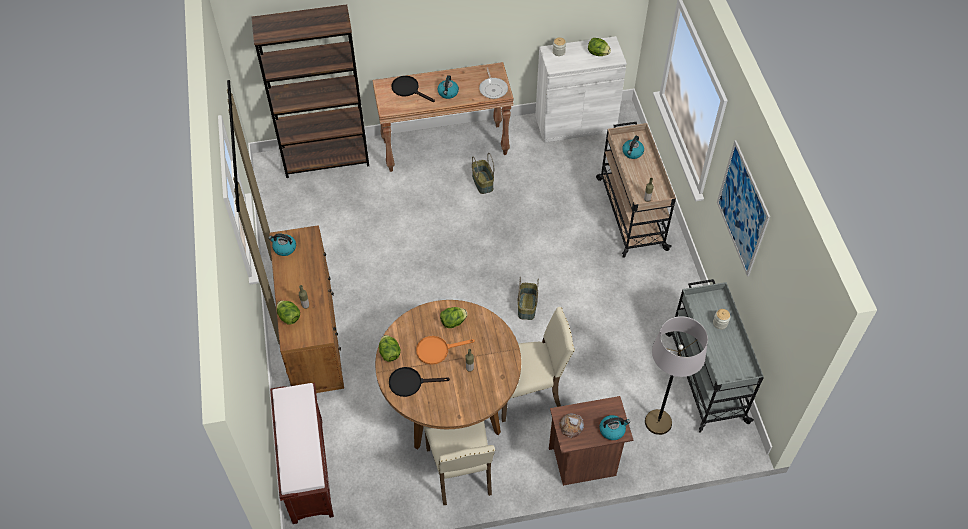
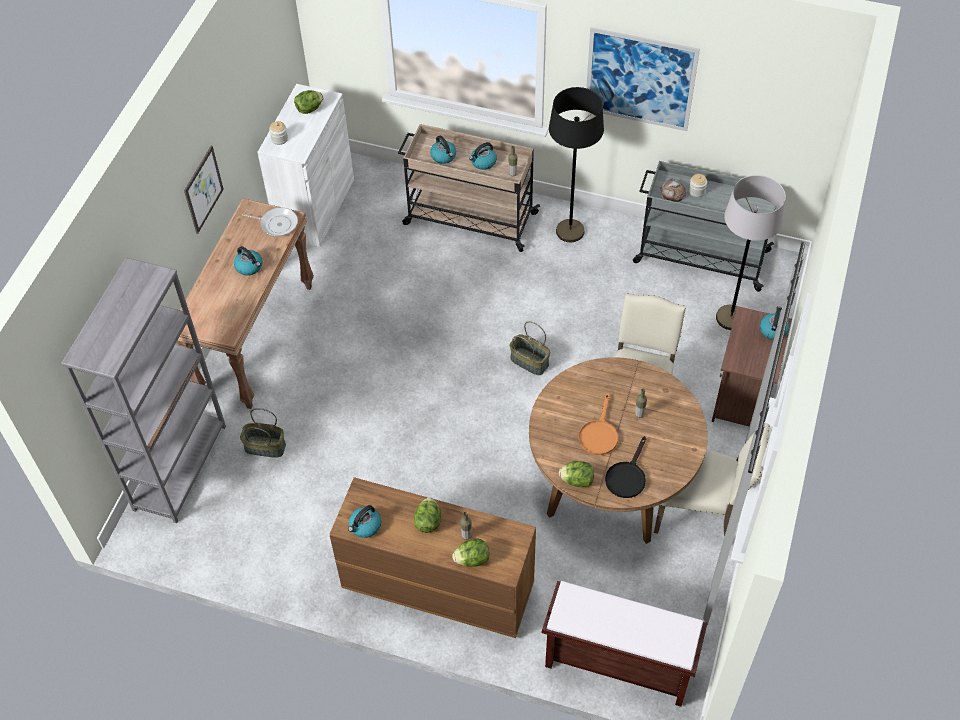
camera: 60 degrees left, 0 degrees up
brown bookcase [252,4,369,178] -> grey bookcase [62,257,226,523]
black frying pan [391,76,435,102] -> none
lettuce [440,307,468,328] -> lettuce moved to [414,497,441,533]
basket [472,153,494,194] -> basket moved to [240,408,286,458]
bread [559,413,584,438] -> bread moved to [661,178,686,202]
none -> picture [184,146,224,234]
none -> kettle [469,142,497,170]
none -> black floor lamp [549,87,604,242]

